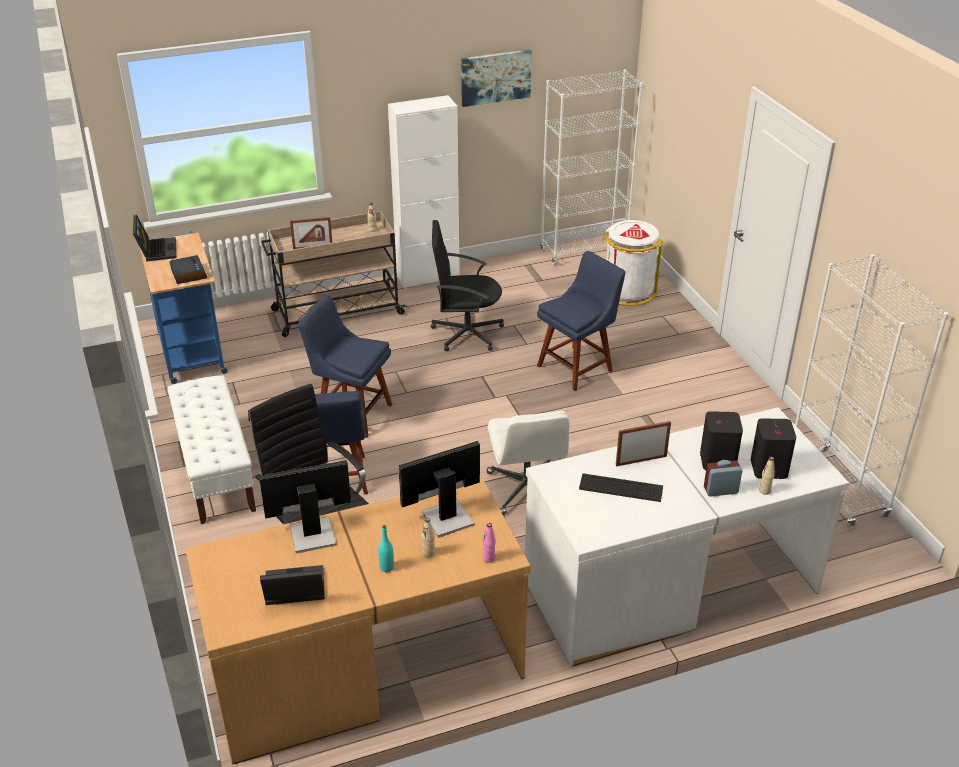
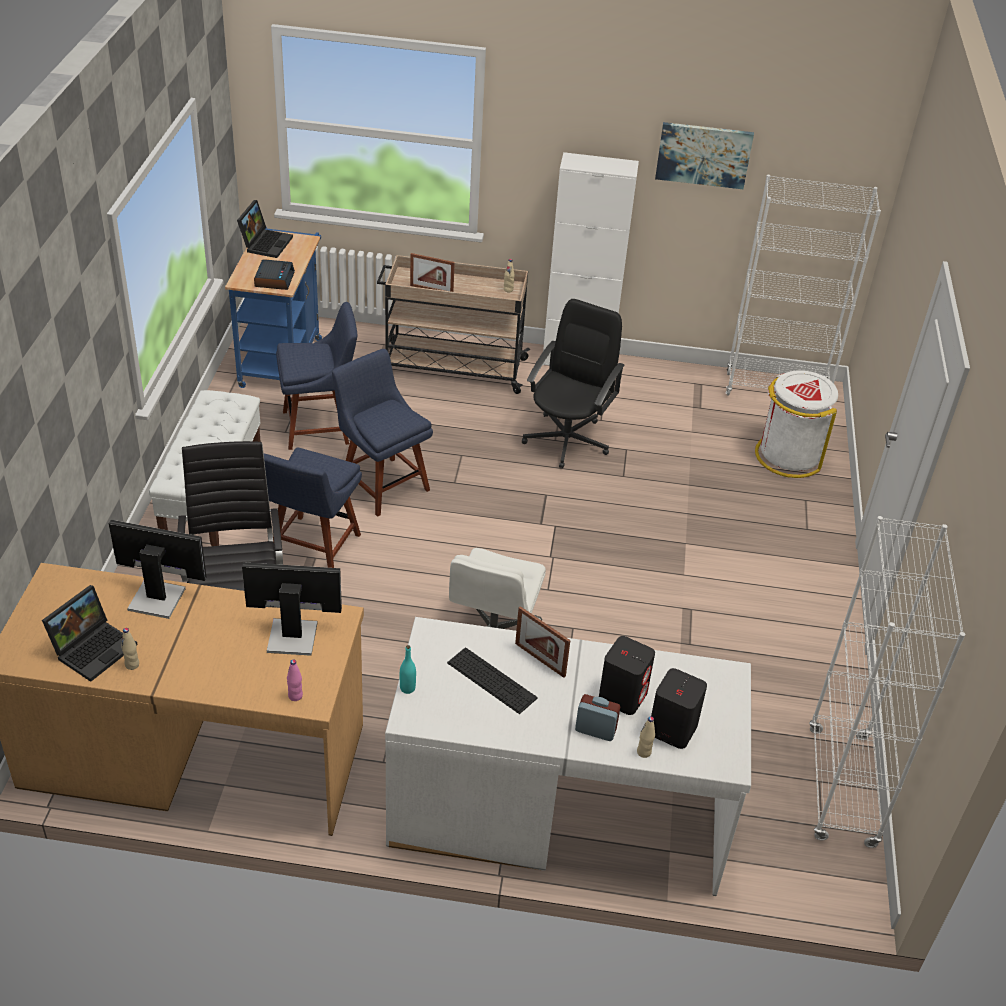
camera: 25 degrees right, 5 degrees up
laptop [260,565,325,605] -> laptop turned 105 degrees clockwise [42,585,138,682]
turquoise bottle [378,525,394,572] -> turquoise bottle moved to [400,645,416,694]
beige bottle [421,518,435,558] -> beige bottle moved to [121,628,139,670]
black office chair [431,220,504,351] -> black office chair turned 90 degrees clockwise [522,299,625,468]
blue chair [537,251,625,391] -> blue chair moved to [276,302,357,450]
picture frame [616,421,671,466] -> picture frame turned 150 degrees counterclockwise [515,606,570,678]

